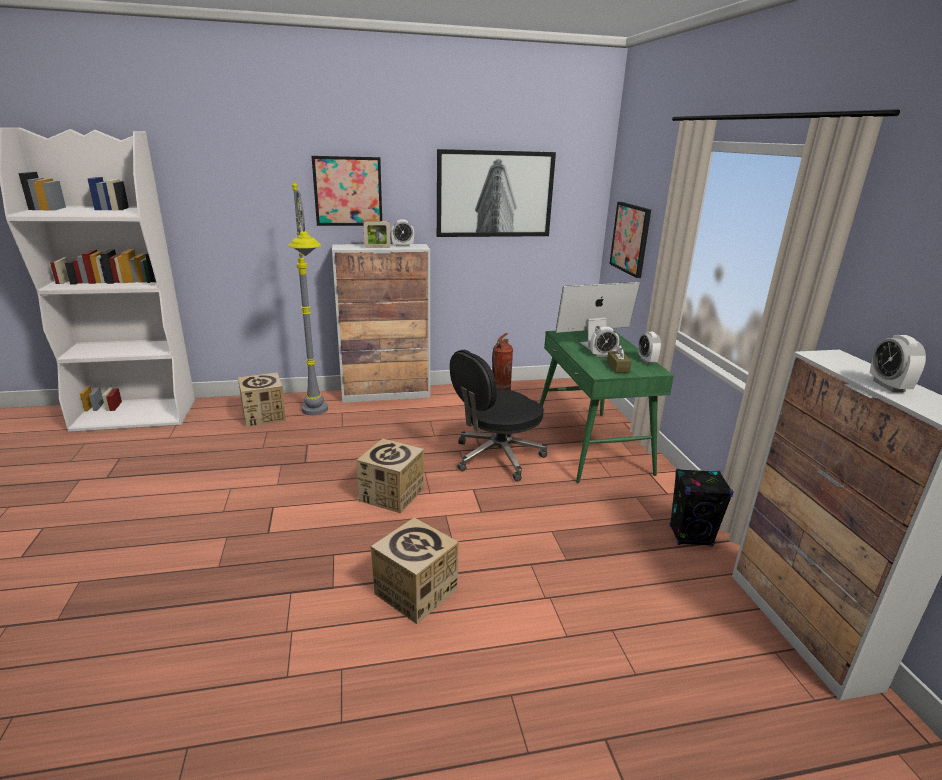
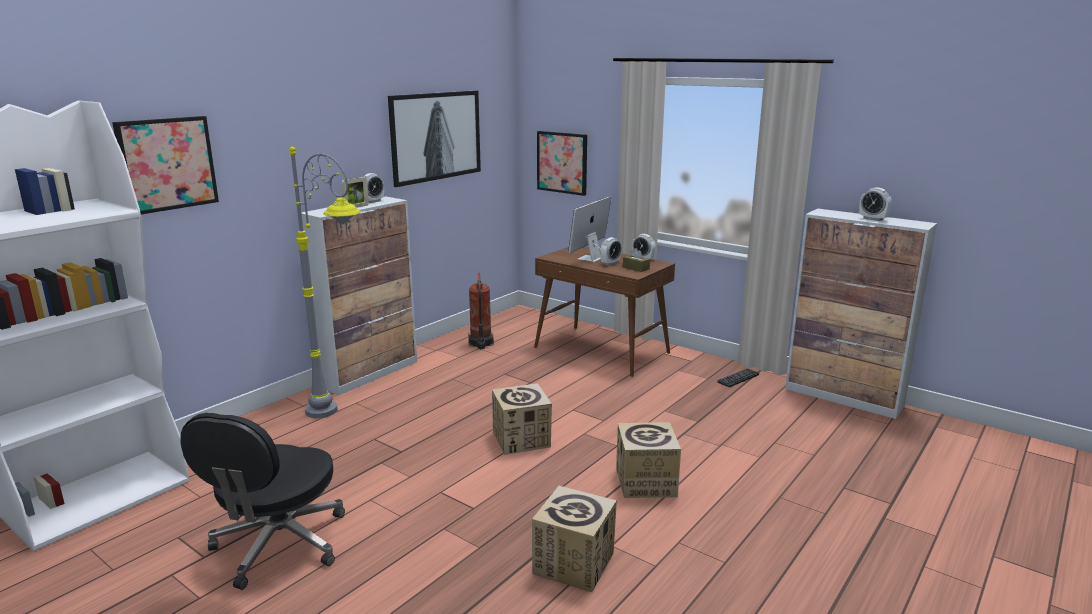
camera: 40 degrees left, 5 degrees down
cardboard box [238,372,286,427] -> cardboard box moved to [532,486,617,592]
picture [312,156,382,226] -> picture moved to [112,116,219,214]
black office chair [450,350,547,481] -> black office chair moved to [180,413,345,590]
green desk [540,330,674,483] -> brown desk [534,247,675,377]
black speaker [670,469,733,547] -> keyboard [717,368,759,387]

